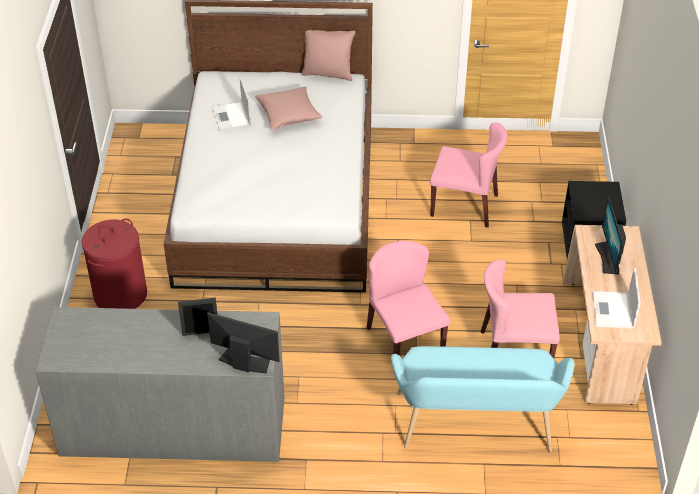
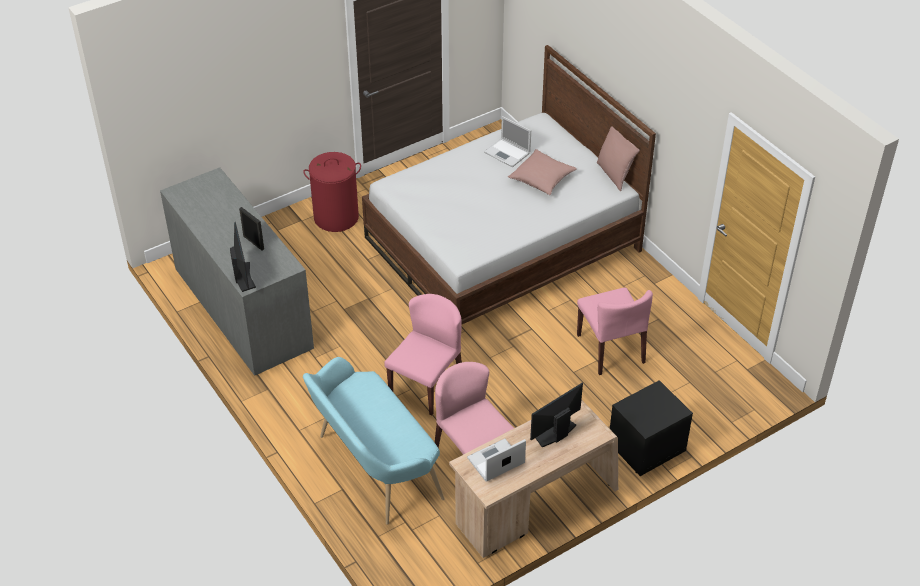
camera: 55 degrees right, 0 degrees up
laptop [212,77,251,132] -> laptop turned 90 degrees counterclockwise [484,116,531,167]

